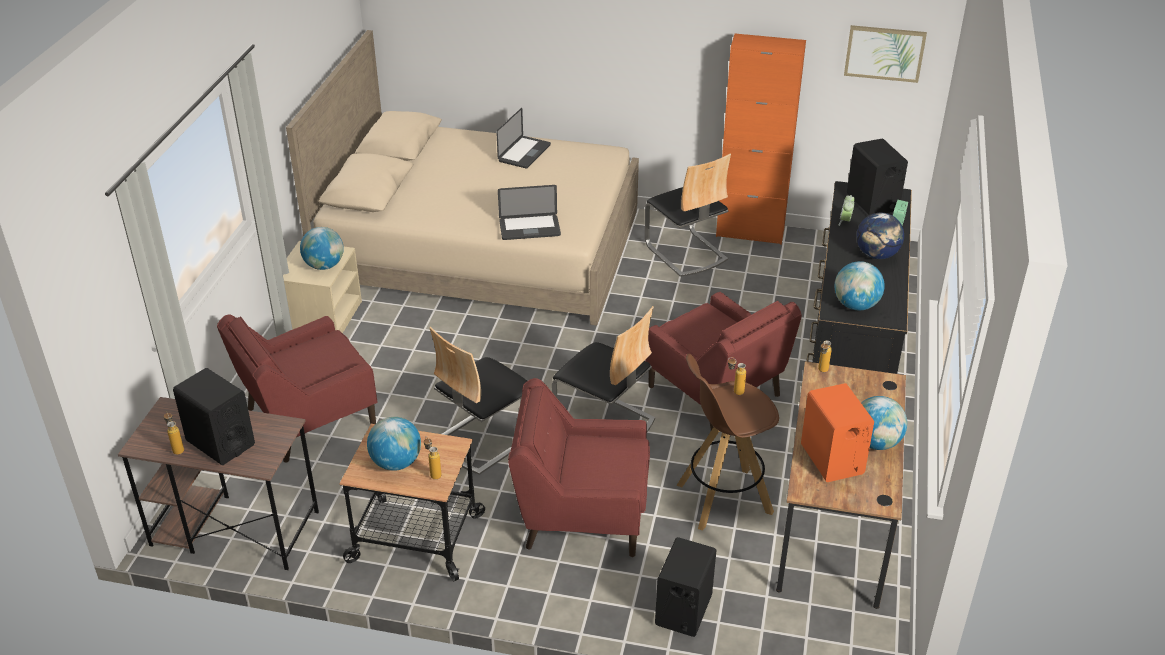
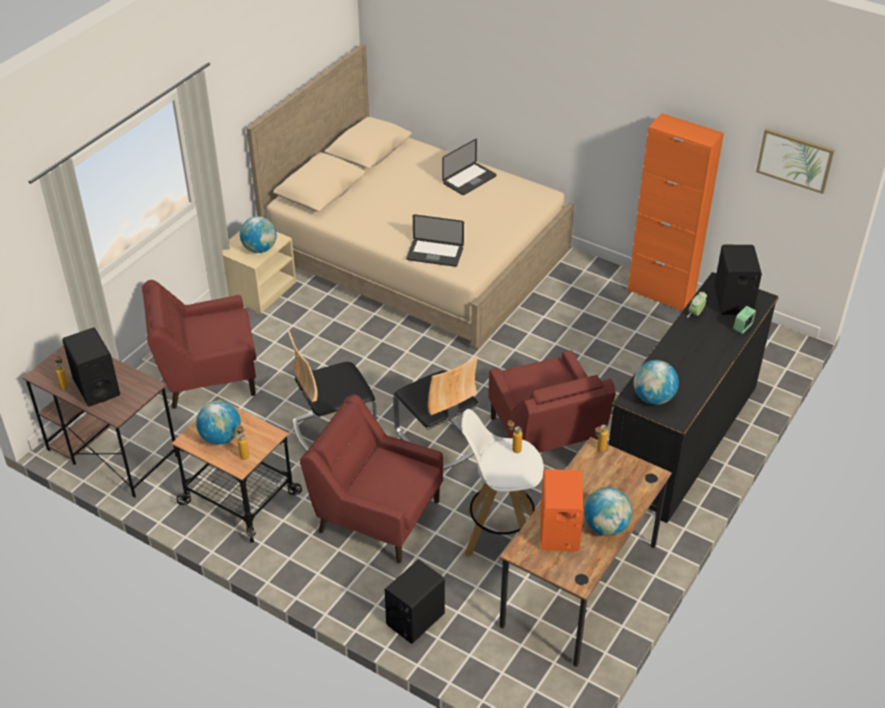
camera: 20 degrees right, 5 degrees up
chair [645,154,731,277] -> none
brown stool [676,354,779,531] -> white stool [461,409,544,557]
globe [856,213,904,259] -> none

